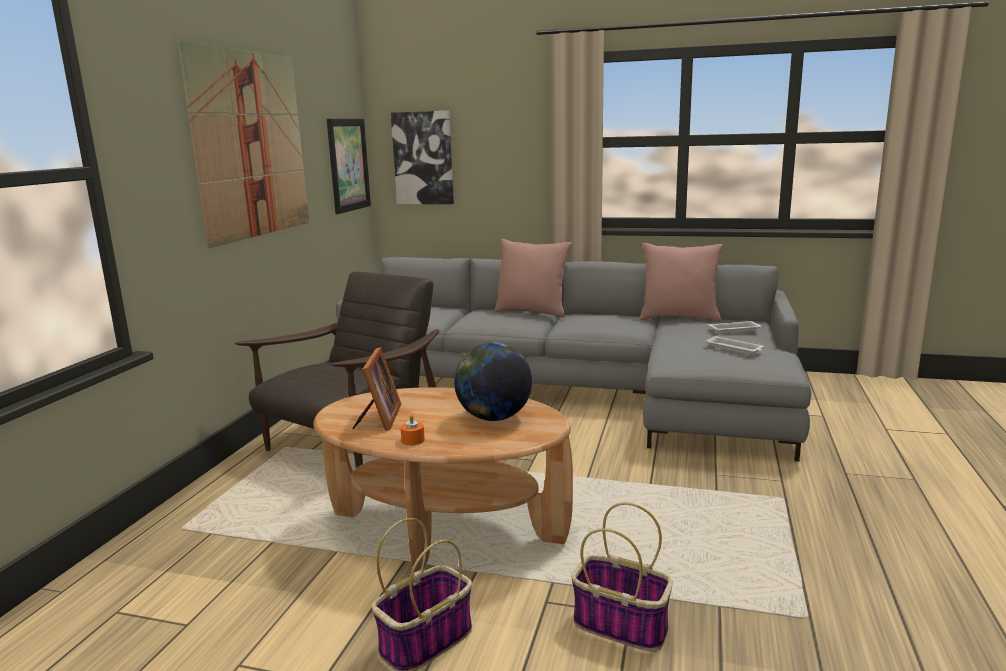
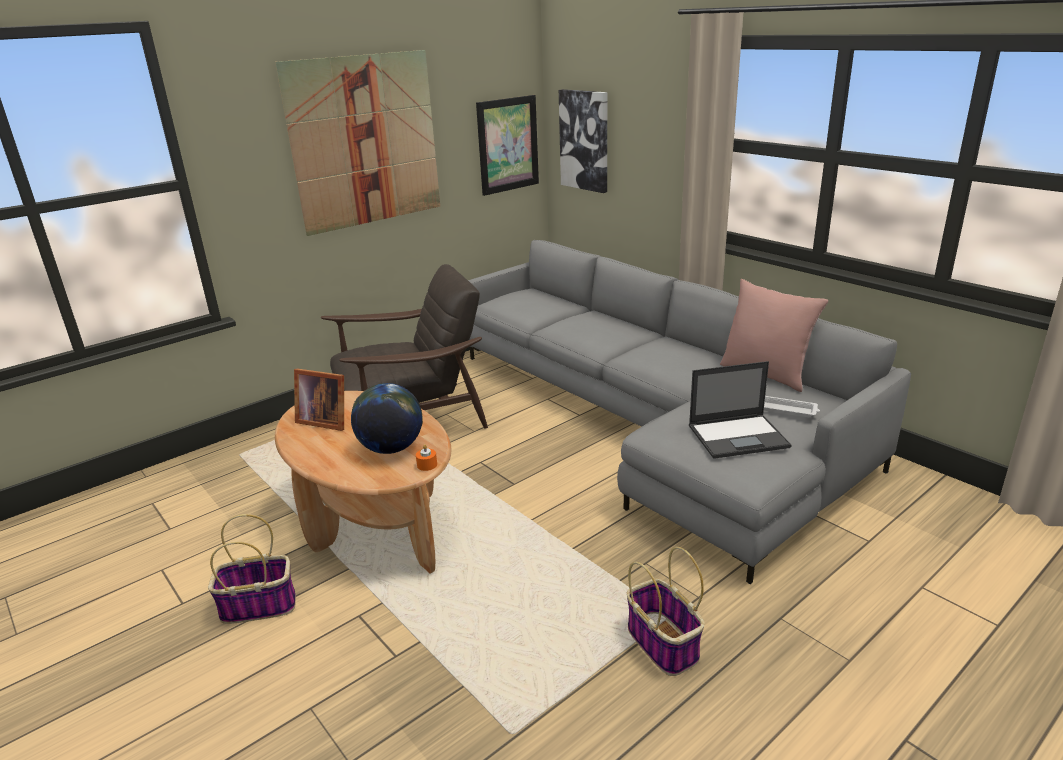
camera: 35 degrees right, 10 degrees up
picture frame [352,347,401,431] -> picture frame turned 75 degrees clockwise [294,368,344,431]
orange candle [401,415,425,445] -> orange candle moved to [416,444,437,471]
pink pillow [494,239,572,317] -> none
basket [571,502,673,652] -> basket moved to [627,547,705,676]
white tray [706,336,764,355] -> laptop [689,361,792,459]

